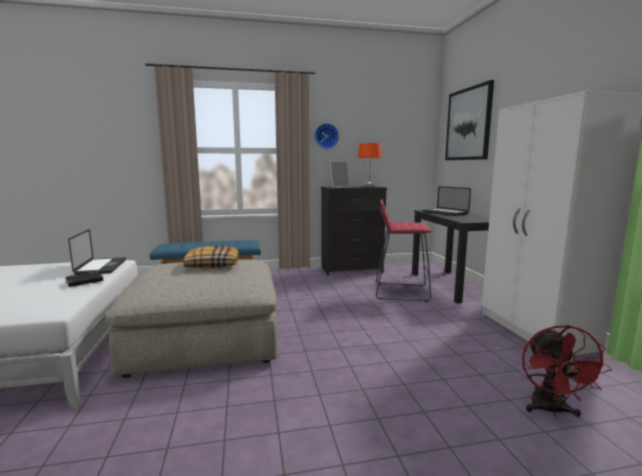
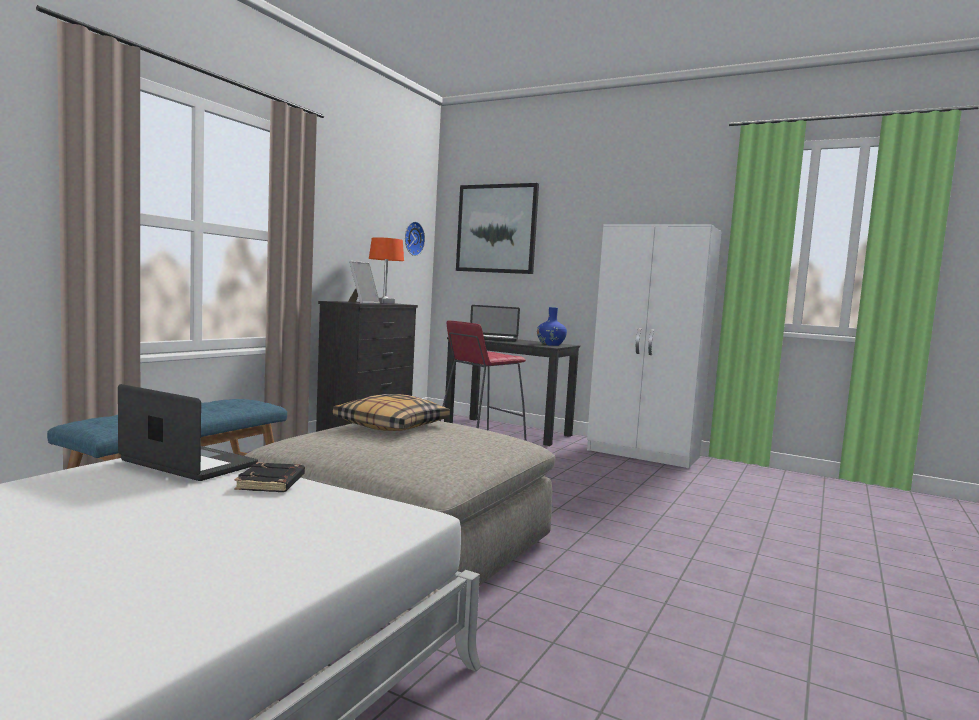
camera: 50 degrees left, 5 degrees down
wall clock [315,123,339,149] -> wall clock moved to [405,221,425,256]
red fan [522,325,612,417] -> none
none -> blue vase [537,307,567,346]

